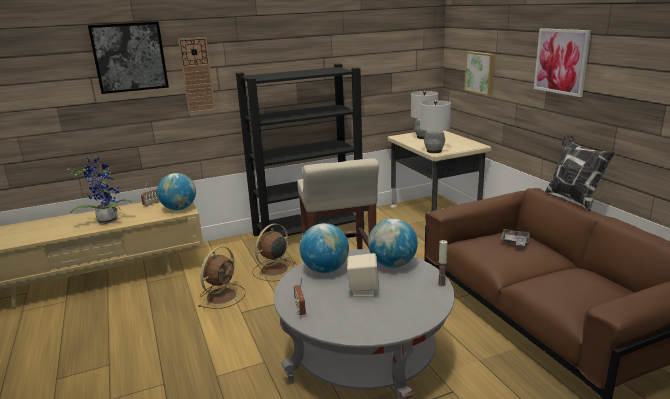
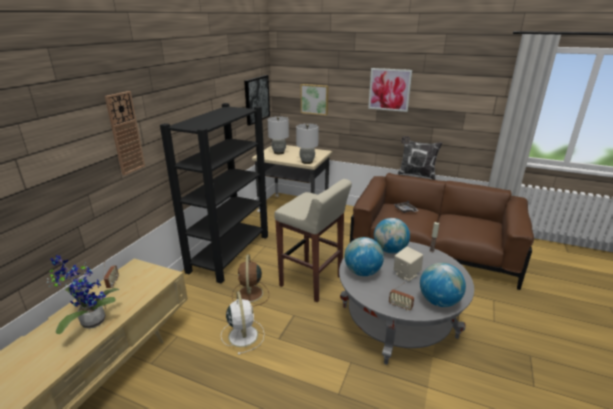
camera: 45 degrees left, 5 degrees up
picture [88,22,169,94] -> picture moved to [244,75,270,125]
globe [157,173,196,210] -> globe moved to [420,263,466,307]
brown fan [198,246,246,309] -> white fan [221,291,265,355]

